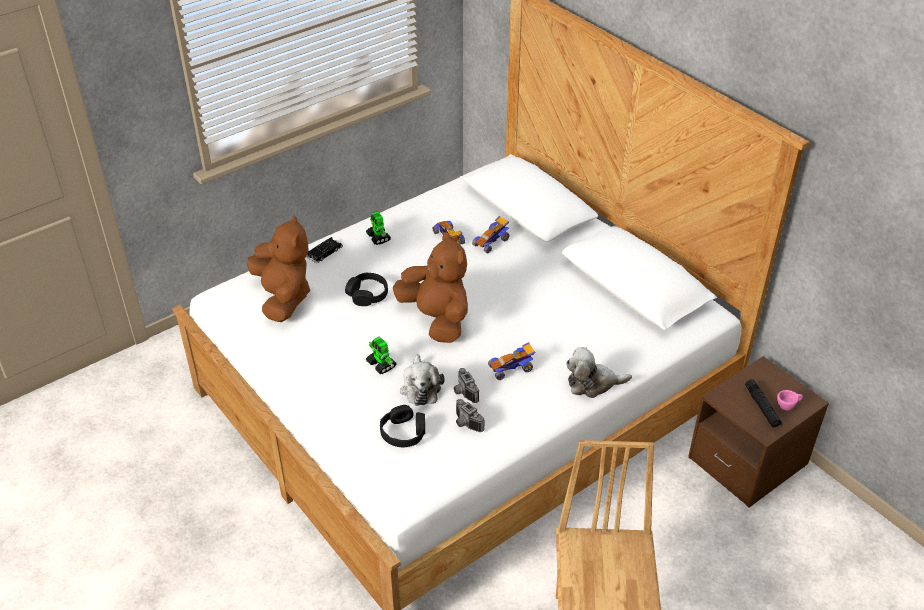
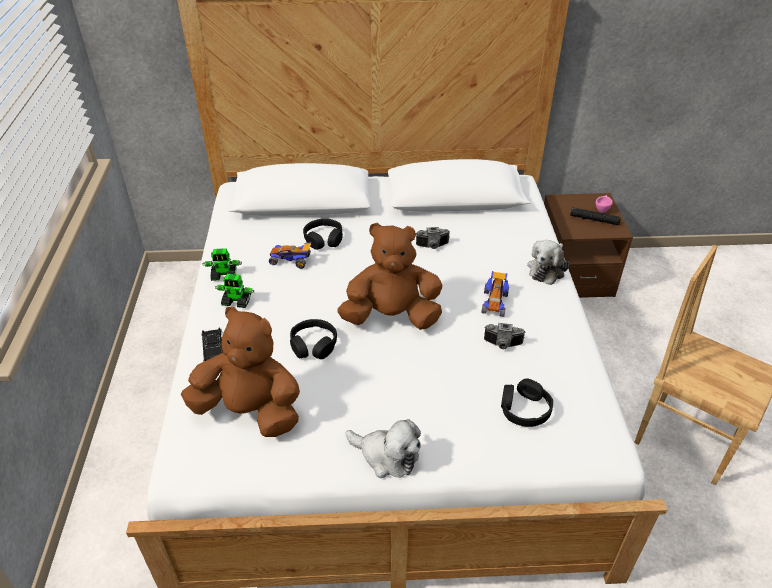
camera: 55 degrees left, 0 degrees up
toy robot [366,336,397,374] -> toy robot moved to [202,248,242,281]
plush toy [400,354,445,406] -> plush toy moved to [346,419,421,478]
camera [456,399,484,432] -> camera moved to [416,227,450,249]
toy car [472,216,510,253] -> black headphones [303,219,343,250]

